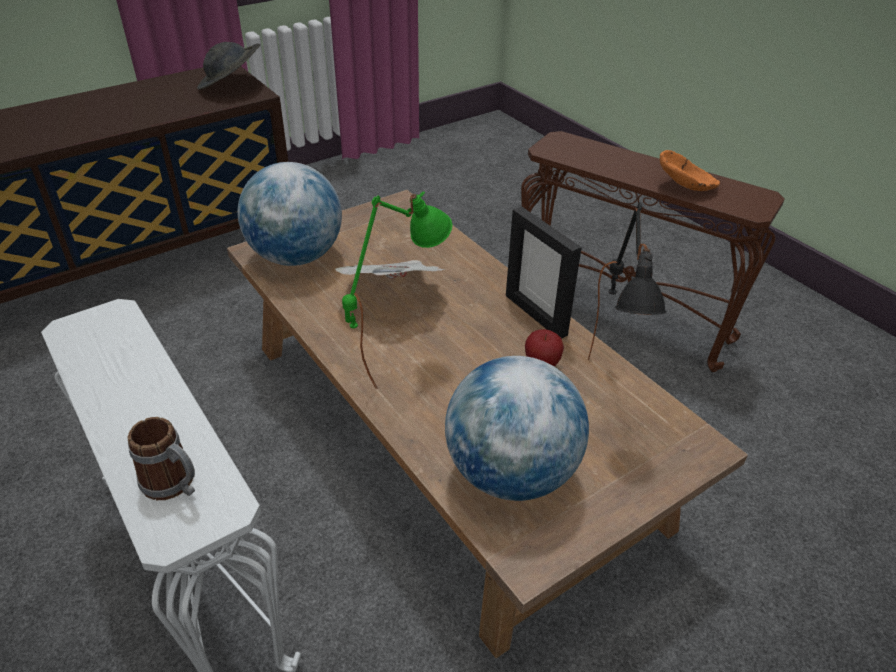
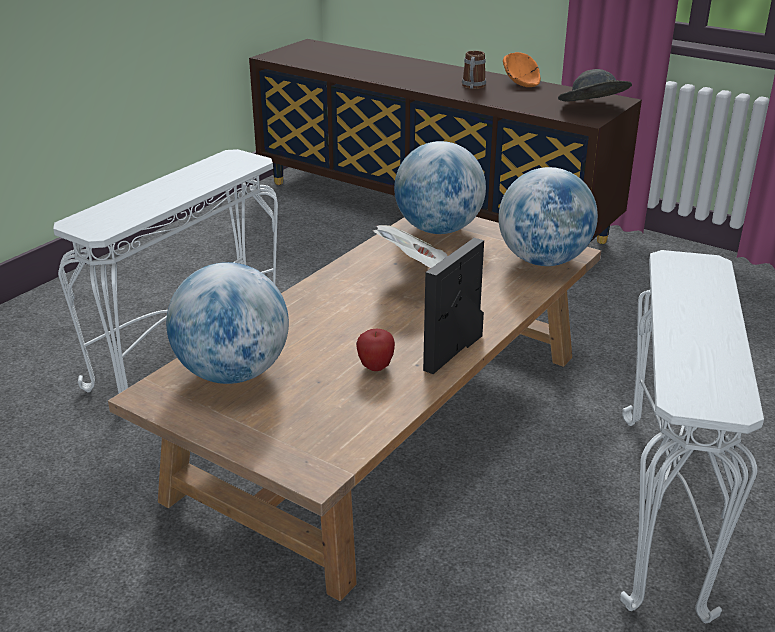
camera: 70 degrees right, 10 degrees down
mug [128,417,195,500] -> mug moved to [462,51,486,89]
green table lamp [342,192,452,390] -> none
brown side table [521,131,784,372] -> white side table [620,250,764,623]
black table lamp [588,202,666,360] -> none
orange bowl [660,150,720,191] -> orange bowl moved to [503,52,541,87]
none -> globe [498,167,598,266]

